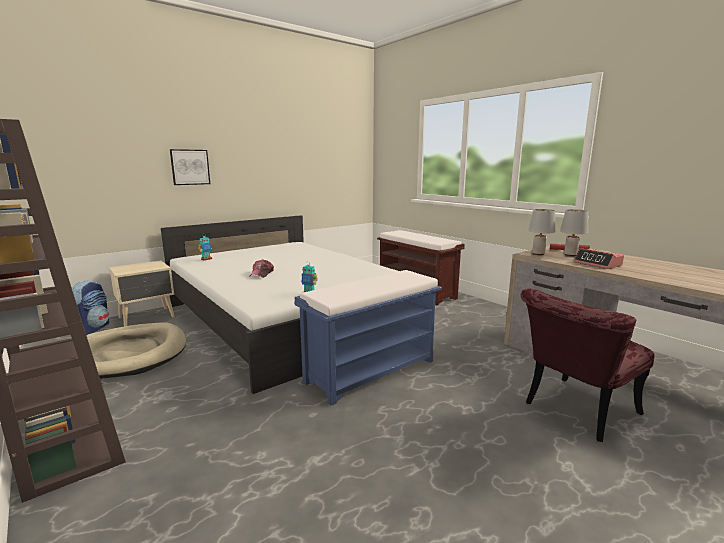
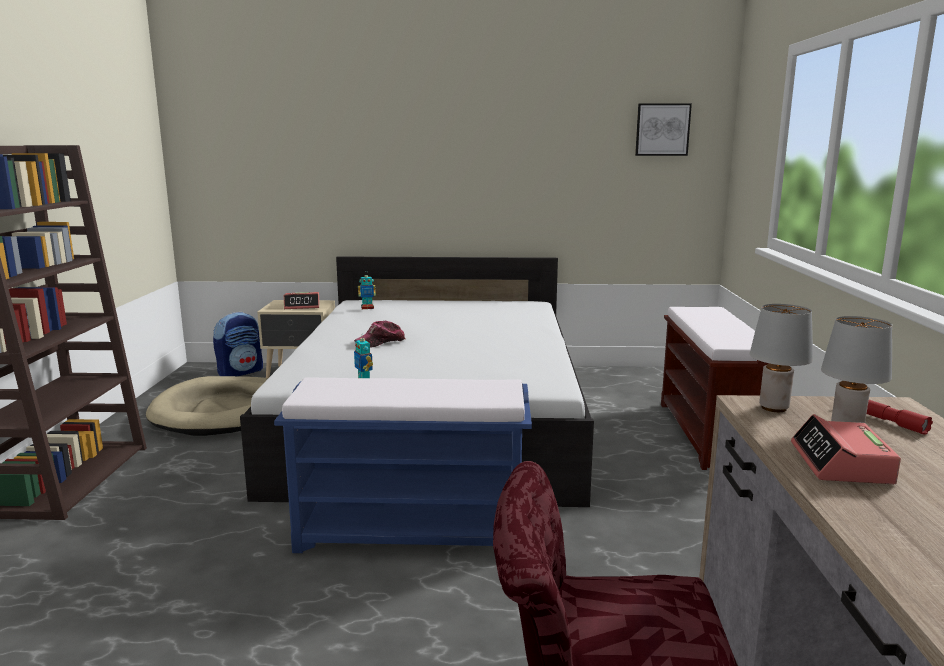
camera: 40 degrees right, 0 degrees up
picture [170,149,210,185] -> picture moved to [635,103,692,156]
none -> alarm clock [284,292,319,309]

